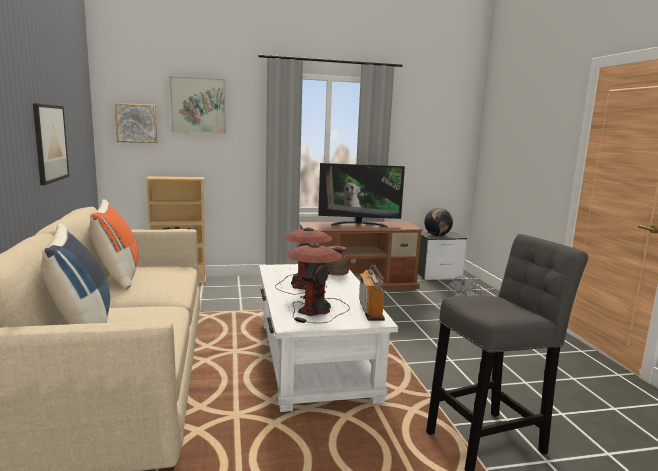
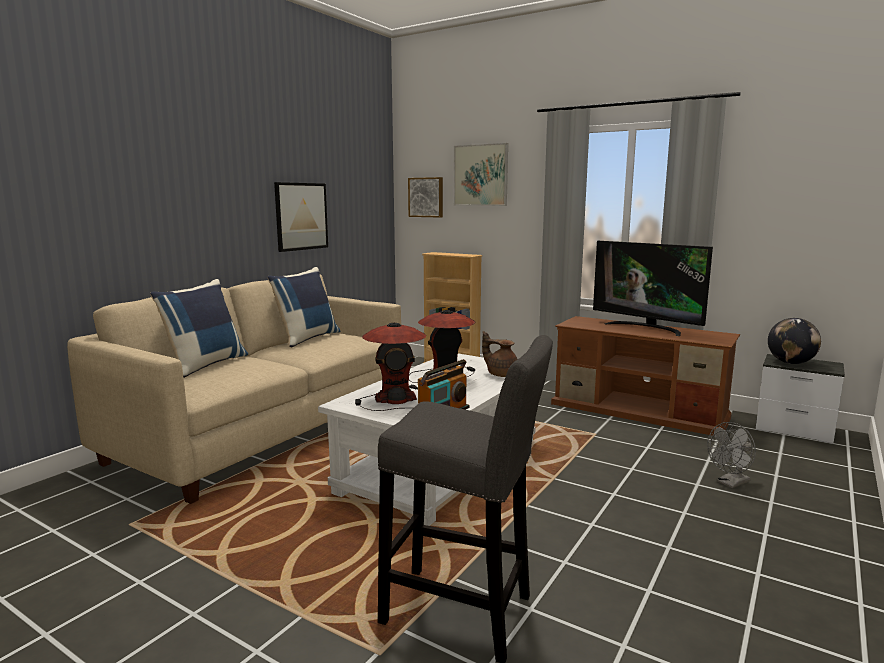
camera: 45 degrees right, 0 degrees up
orange pillow [89,199,139,290] -> blue pillow [268,267,340,348]

